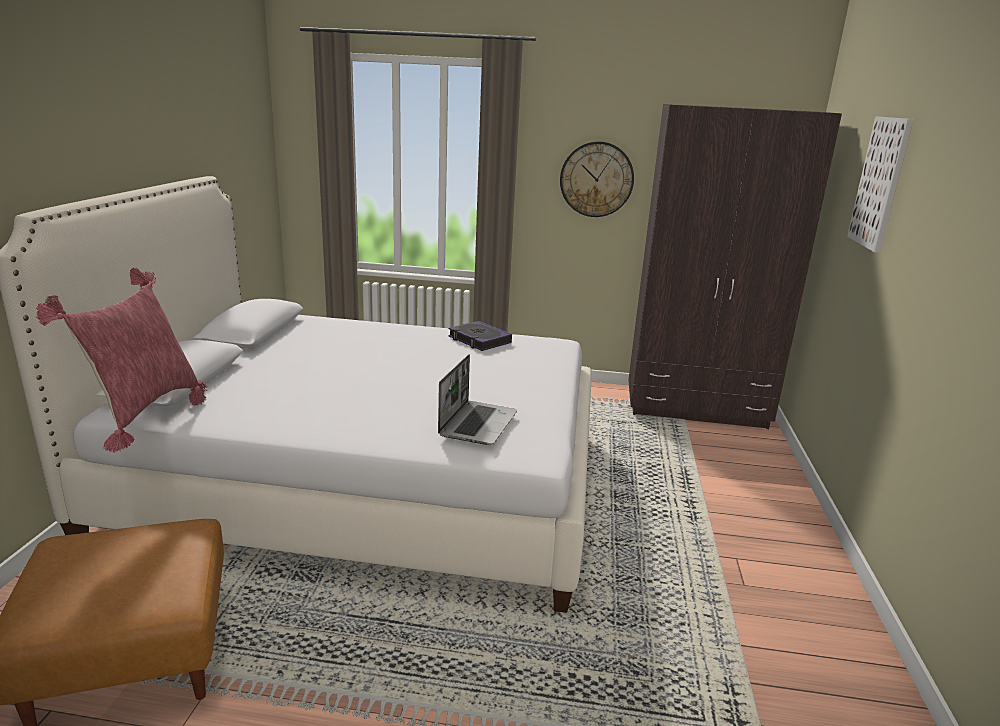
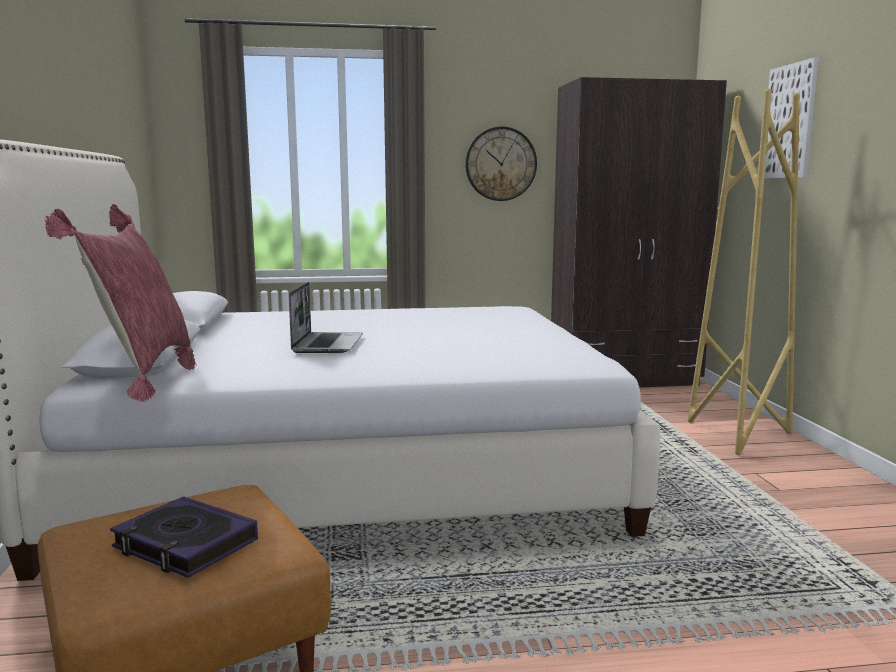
camera: 15 degrees left, 10 degrees down
laptop [438,354,517,445] -> laptop moved to [289,282,363,353]
book [448,321,512,351] -> book moved to [110,496,258,578]
none -> yellow clothes rack [688,88,800,455]

